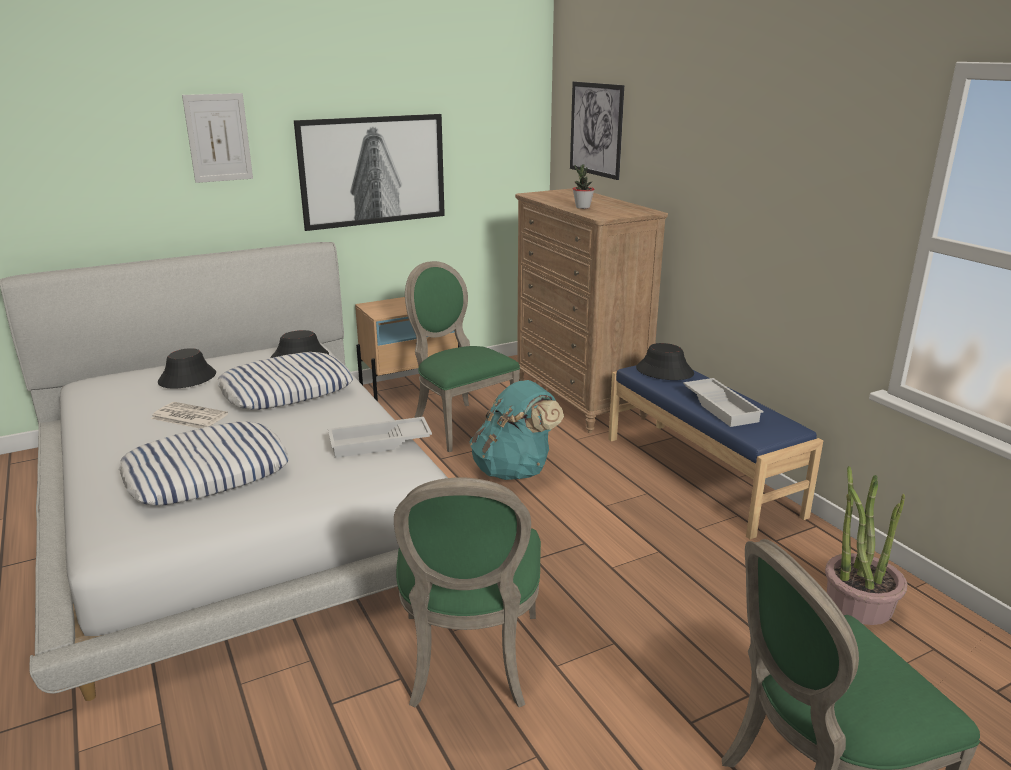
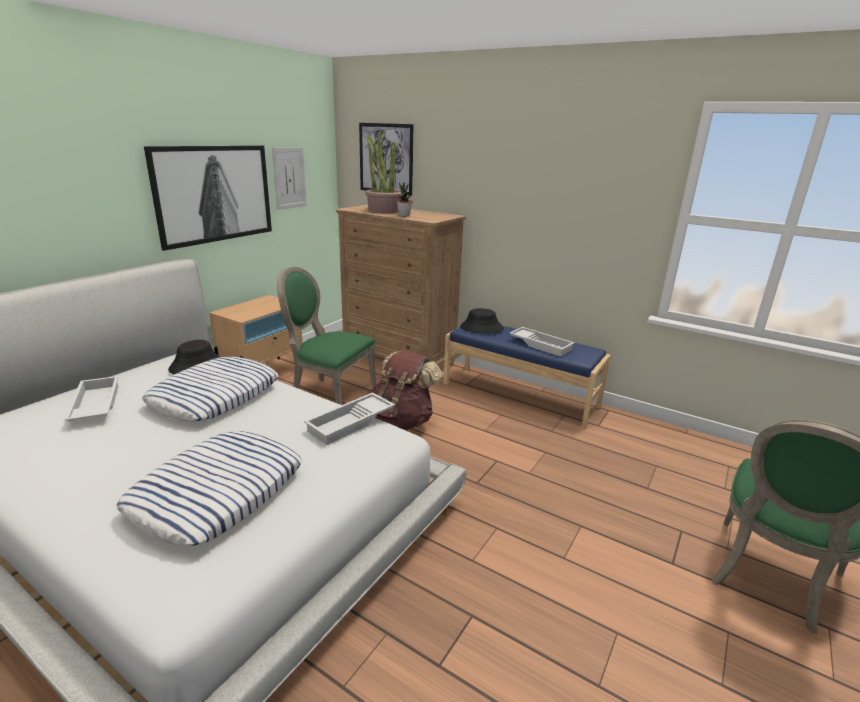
camera: 30 degrees left, 0 degrees up
newspaper [150,402,228,429] -> none
black hat [158,348,216,389] -> white tray [64,376,118,422]
picture [182,93,253,183] -> picture moved to [272,147,307,210]
green chair [394,477,541,707] -> none
turquoise backpack [470,380,564,480] -> brown backpack [369,350,442,430]
potted plant [825,466,907,625] -> potted plant moved to [365,132,403,213]

